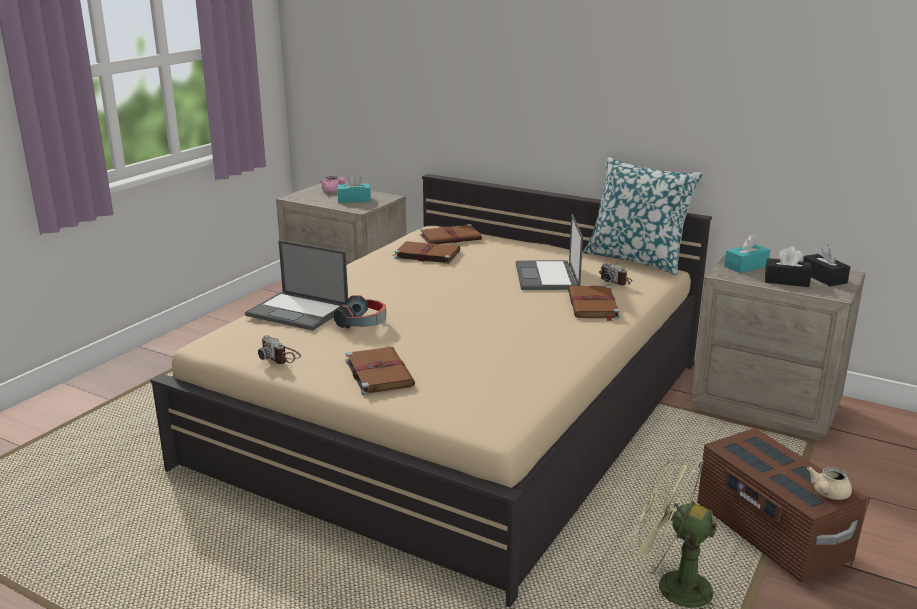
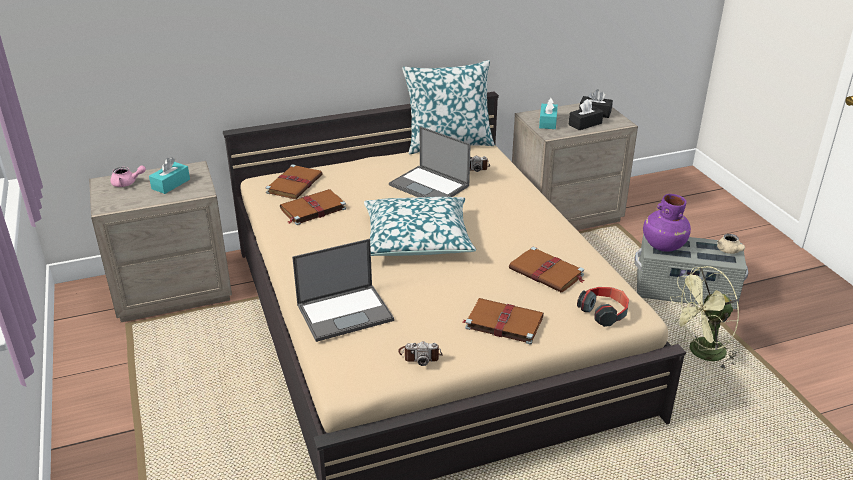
camera: 50 degrees left, 10 degrees up
headphones [334,295,386,328] -> headphones moved to [577,287,629,327]
brown book [568,286,620,321] -> brown book moved to [509,247,584,292]
brown storage box [697,428,868,582] -> grey storage box [635,233,748,309]
none -> pillow [364,197,476,256]
none -> purple vase [643,194,691,252]

